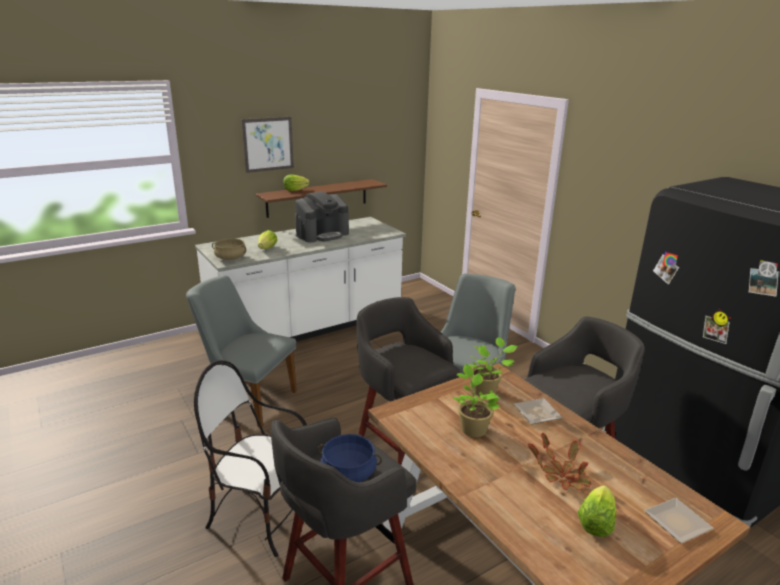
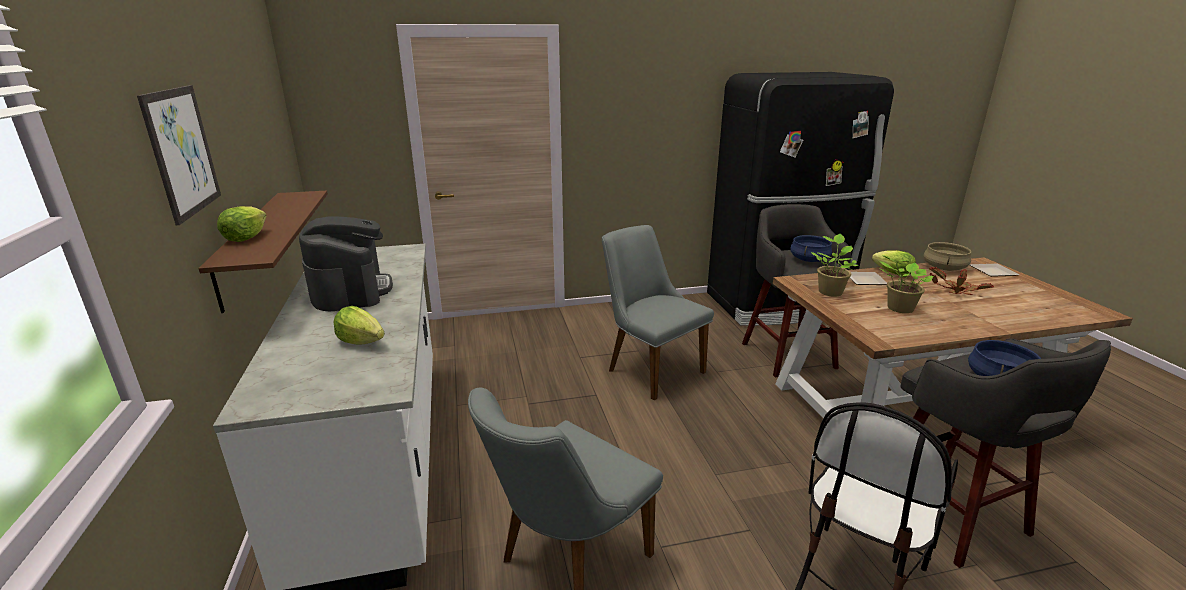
camera: 70 degrees left, 0 degrees up
beige cooking pot [212,238,246,260] -> beige cooking pot moved to [924,242,971,271]
grey stool [357,297,460,465] -> none
lettuce [577,485,616,537] -> lettuce moved to [872,250,916,276]
none -> blue cooking pot [790,235,832,262]

